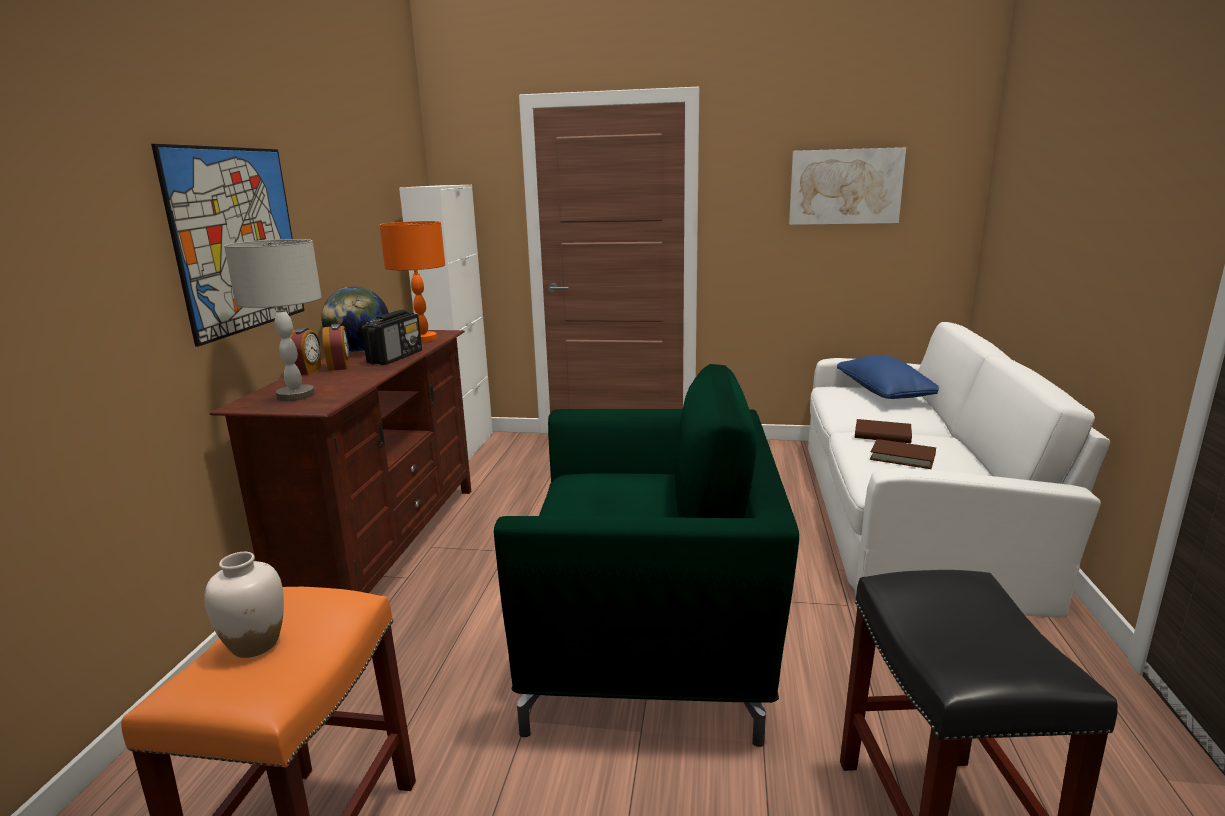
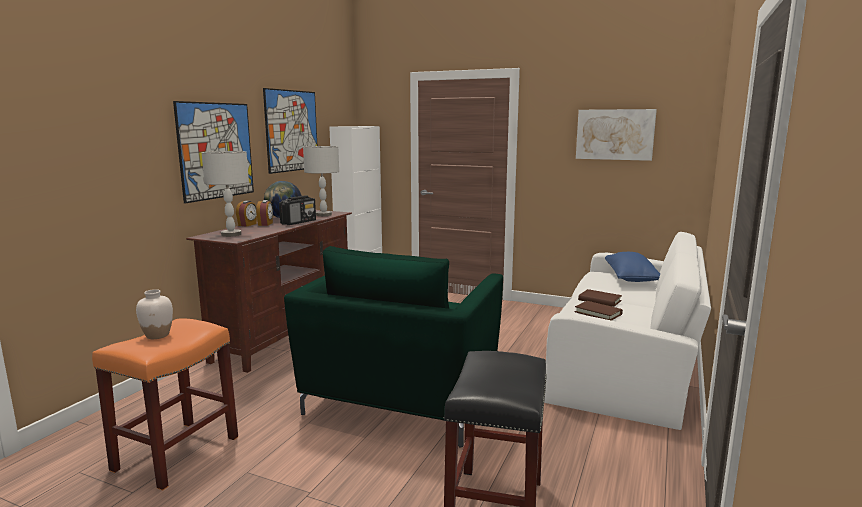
camera: 15 degrees right, 5 degrees down
orange table lamp [380,221,445,342] -> grey table lamp [303,146,339,216]
green armchair [494,364,799,747] -> green armchair turned 90 degrees clockwise [284,246,503,448]
none -> picture [263,88,317,174]

